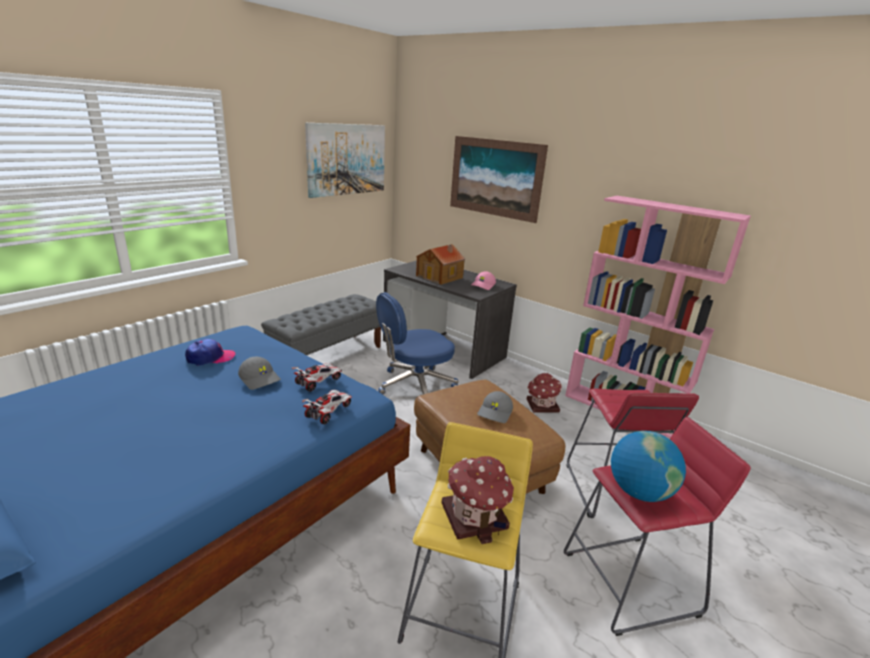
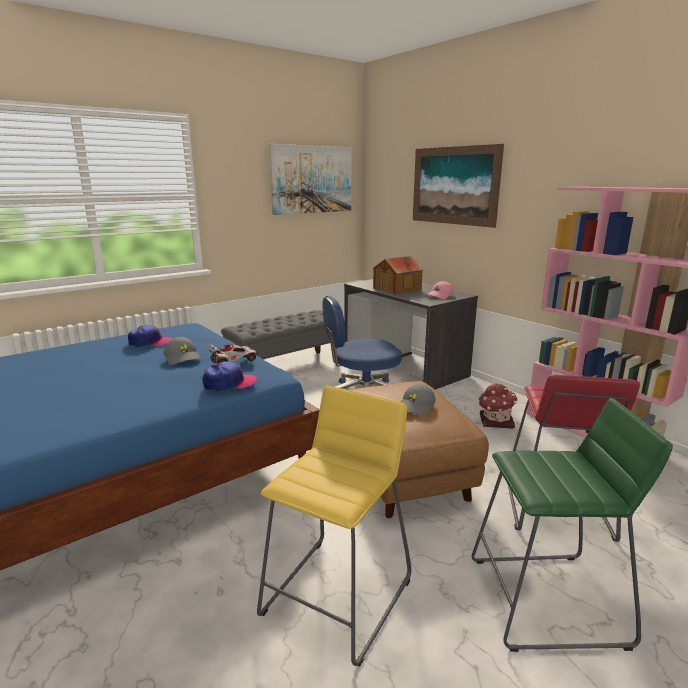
camera: 15 degrees right, 5 degrees down
toy car [302,390,352,424] -> cap [203,361,257,392]
toy house [441,456,514,544] -> none
red stool [564,417,751,636] -> green stool [472,398,673,652]
globe [611,431,686,502] -> none

